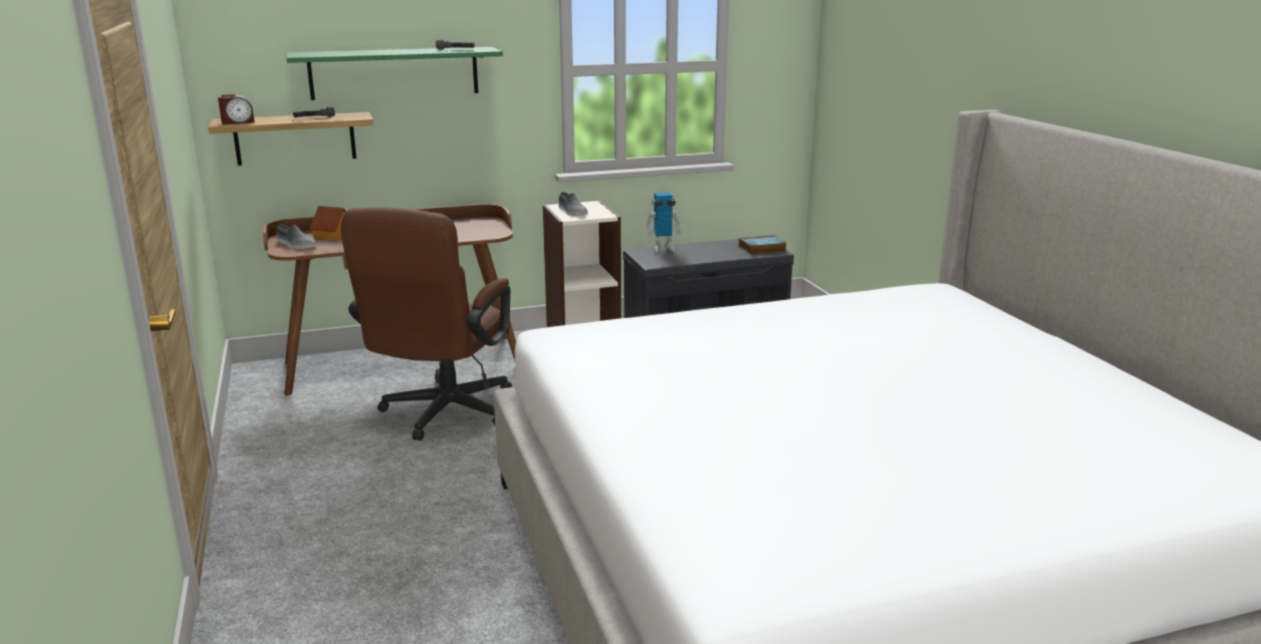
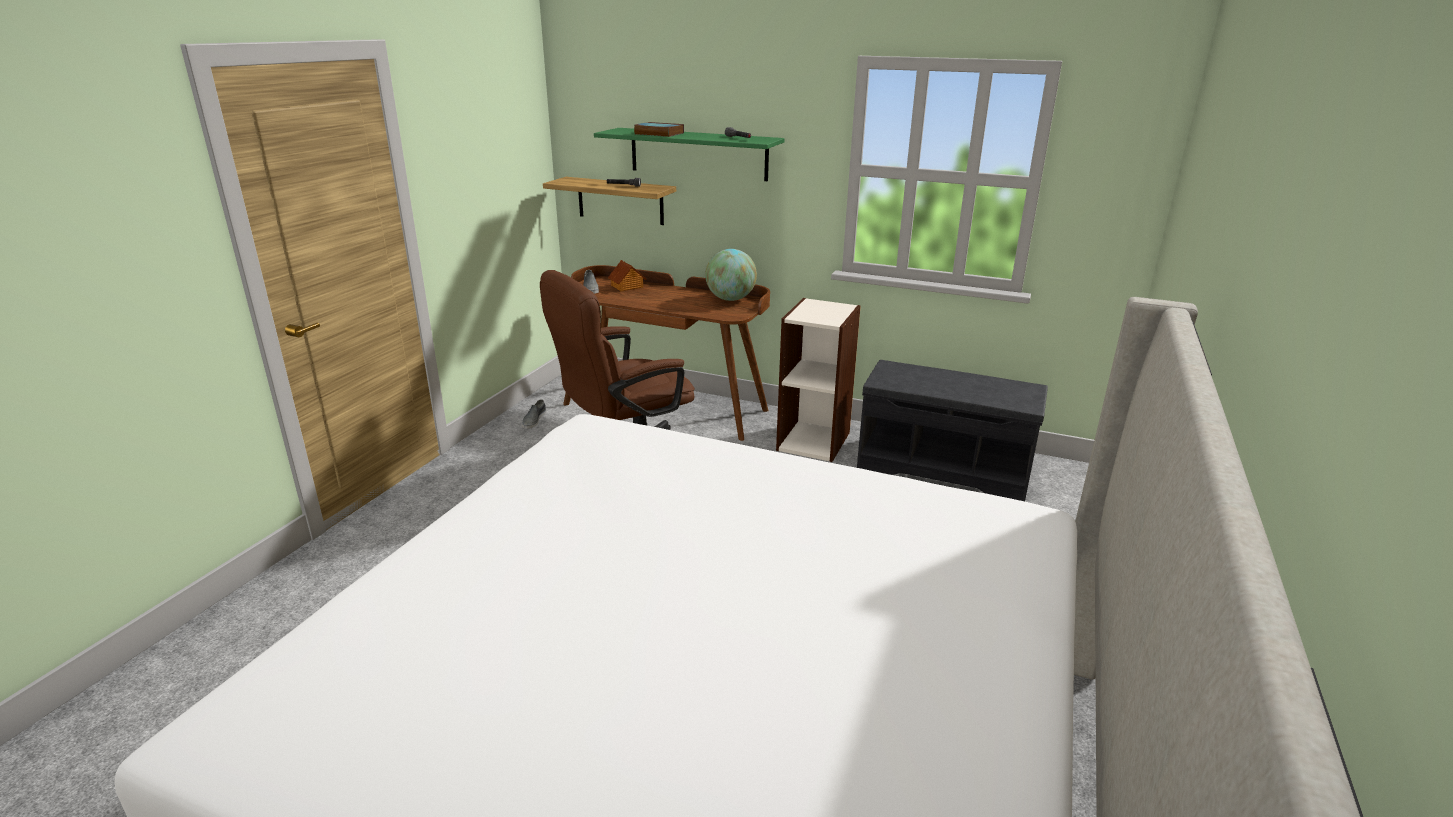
camera: 40 degrees right, 5 degrees up
alarm clock [218,94,255,124] -> none
grey shoe [559,192,588,216] -> grey shoe moved to [522,399,546,429]
toy robot [646,192,681,253] -> none
book [739,235,787,254] -> book moved to [634,122,684,137]
none -> globe [705,249,757,301]

